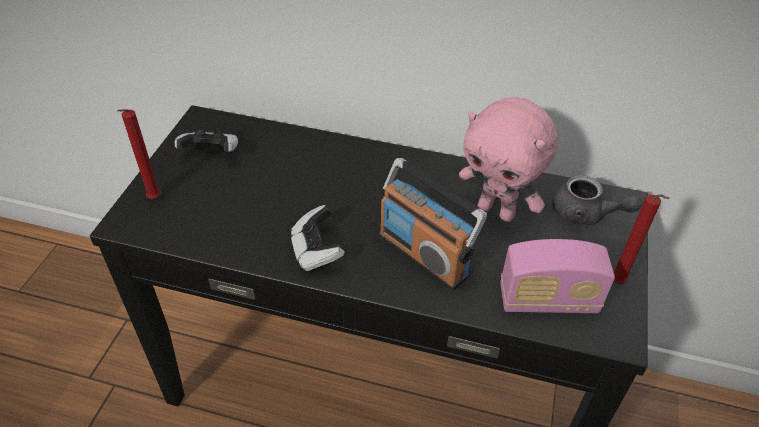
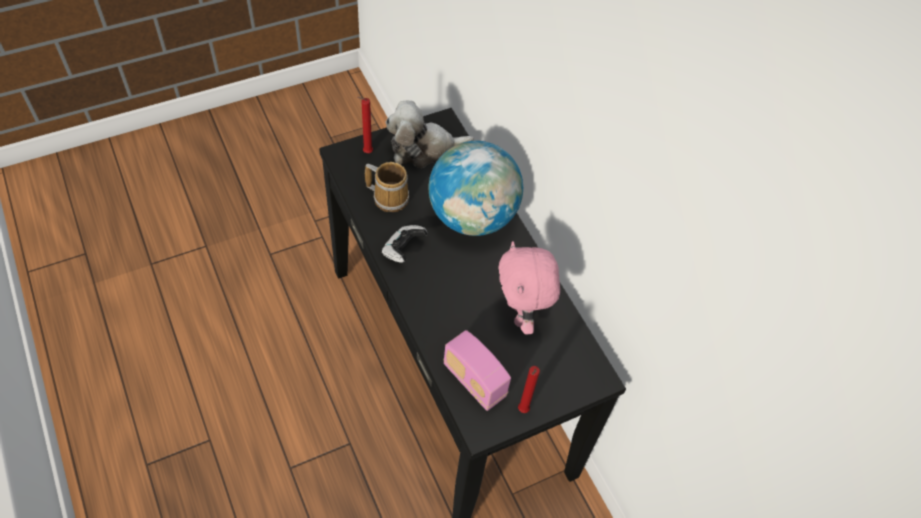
camera: 45 degrees right, 10 degrees up
game controller [175,129,238,152] -> plush toy [386,101,474,168]
radio [379,158,487,291] -> none
grey teapot [552,175,642,226] -> none
none -> mug [365,162,409,212]
none -> globe [428,141,523,236]

